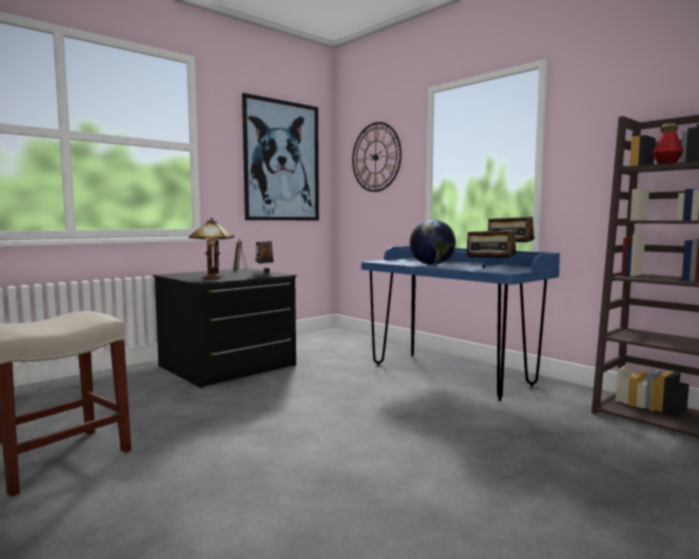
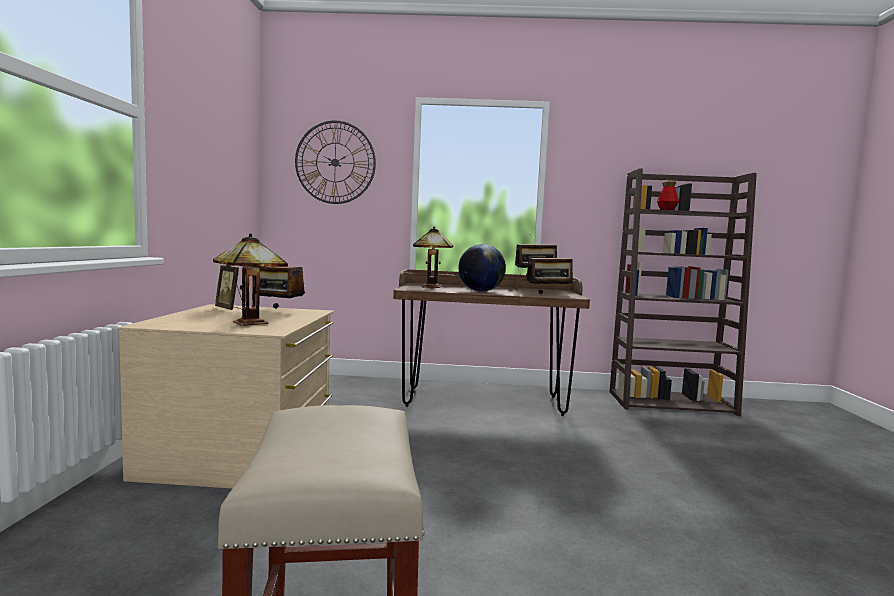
camera: 45 degrees left, 0 degrees up
black dresser [153,268,297,388] -> beige dresser [118,304,334,489]
picture [242,93,319,220] -> none
blue desk [361,246,560,401] -> brown desk [393,269,590,416]
none -> table lamp [413,226,453,288]

